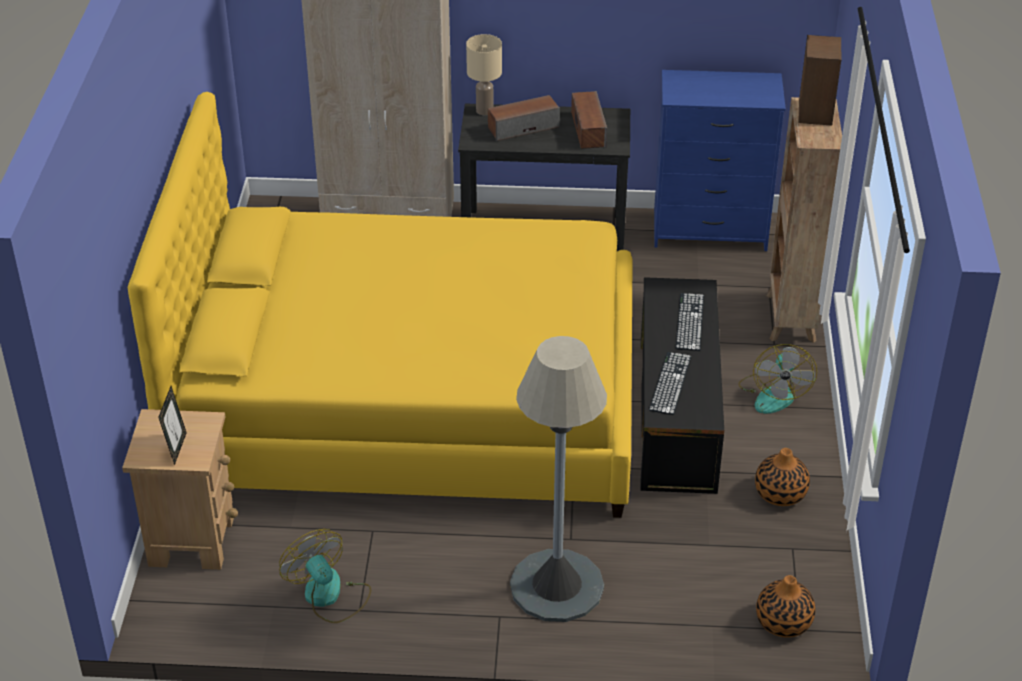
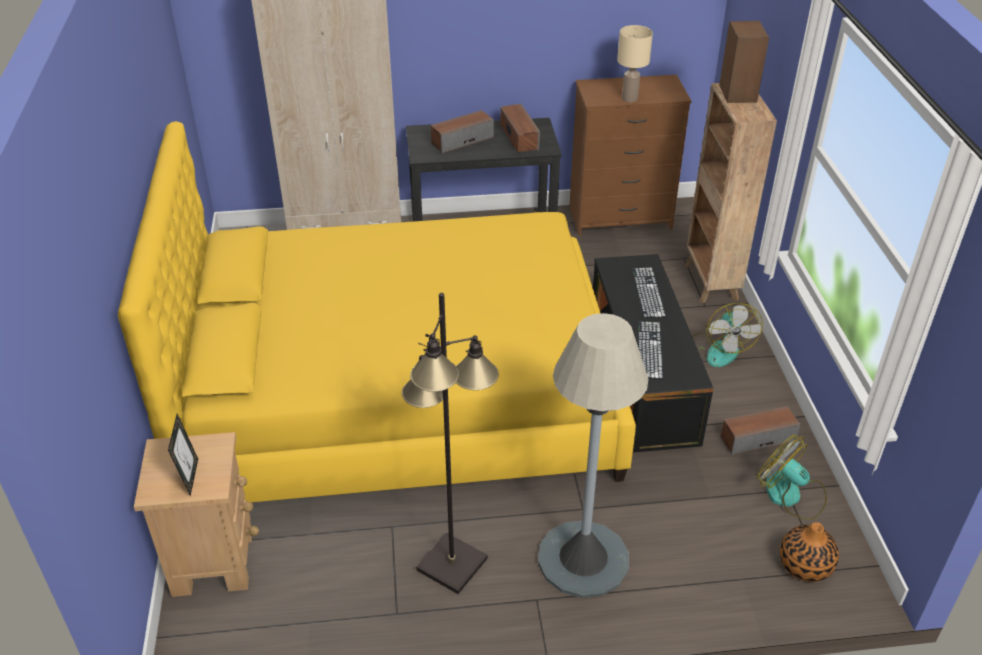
camera: 10 degrees left, 0 degrees up
fan [279,529,371,623] -> fan moved to [757,435,827,520]
beige table lamp [466,34,502,115] -> beige table lamp moved to [617,25,653,102]
blue dresser [654,70,786,251] -> brown dresser [569,75,691,236]
vase [755,448,810,506] -> speaker [721,406,801,455]
none -> black floor lamp [402,293,499,594]

